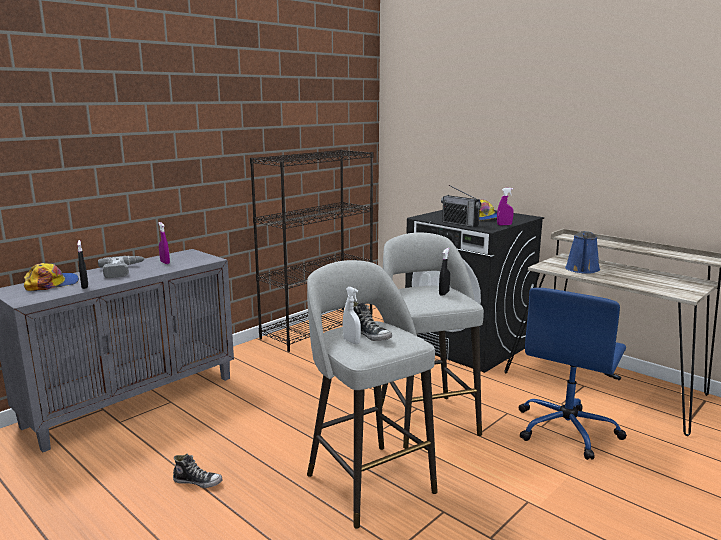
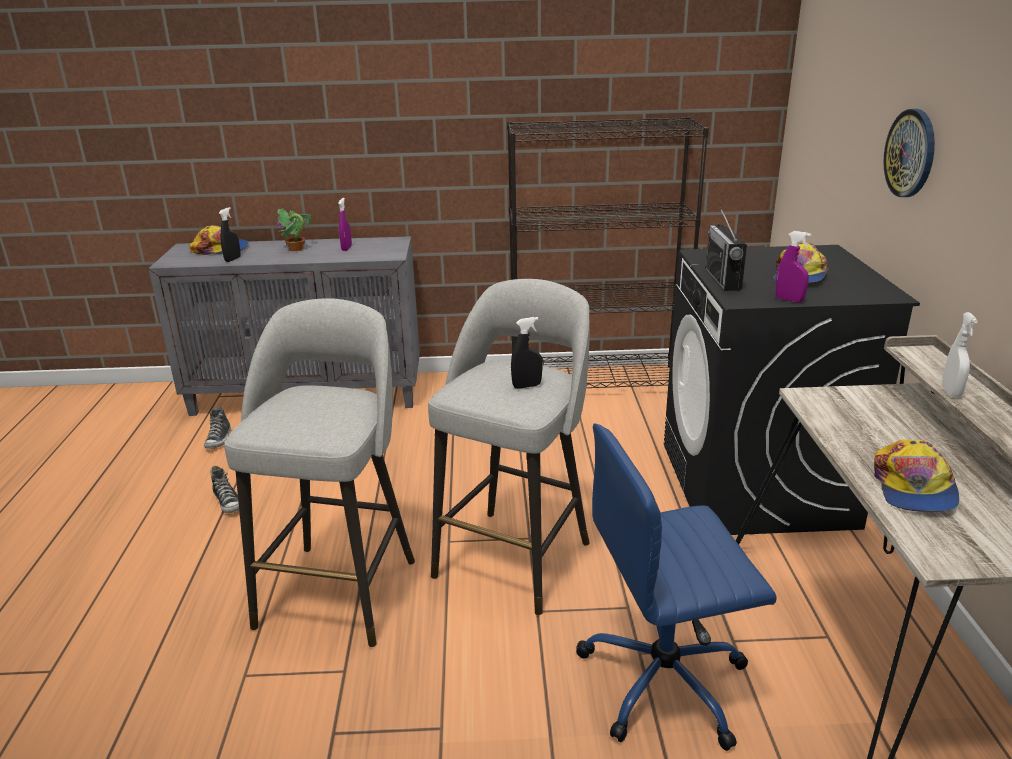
camera: 45 degrees right, 10 degrees up
power drill [98,256,145,278] -> potted plant [277,209,311,251]
white spray bottle [343,287,361,344] -> white spray bottle moved to [942,312,978,398]
shoe [353,302,392,341] -> shoe moved to [204,406,231,449]
blue watering can [565,231,600,274] -> none
none -> cap [874,439,959,512]
none -> wall clock [883,109,935,197]

